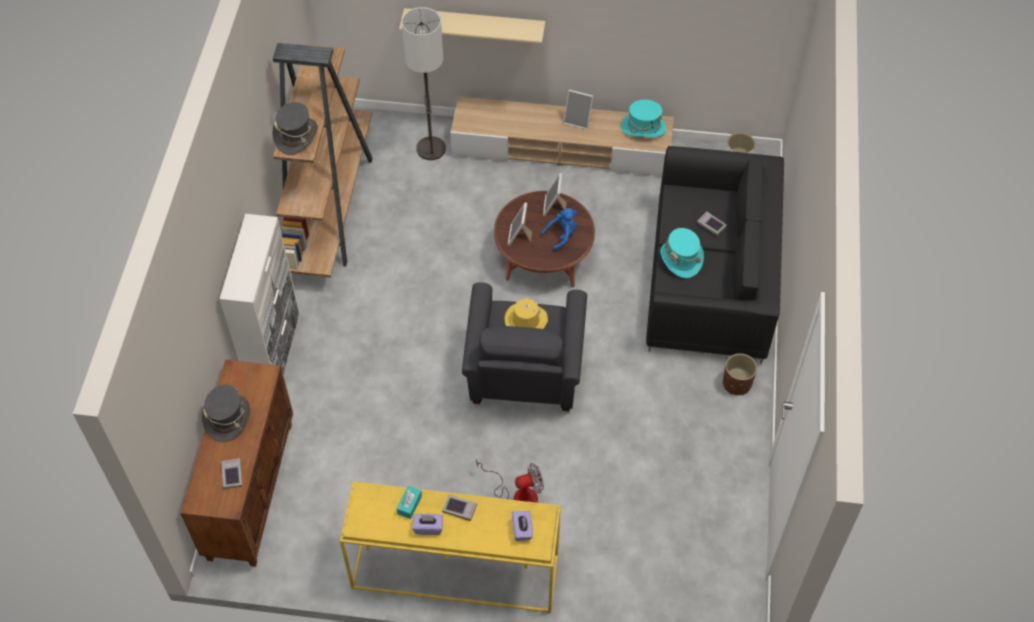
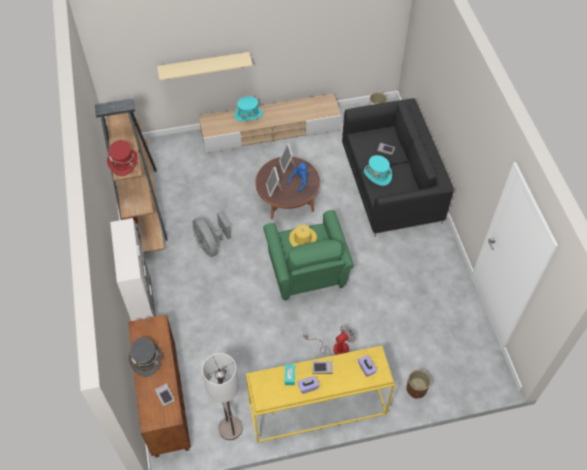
camera: 20 degrees left, 0 degrees up
grey hat [272,102,318,155] -> red hat [107,140,138,176]
floor lamp [402,7,446,160] -> floor lamp moved to [202,353,243,440]
grey armchair [462,282,587,411] -> green armchair [263,210,354,301]
picture frame [564,89,593,130] -> none
turquoise hat [621,99,666,137] -> turquoise hat moved to [234,96,263,121]
brown planter [723,353,757,395] -> brown planter moved to [407,370,431,399]
none -> grey fan [193,212,231,257]

